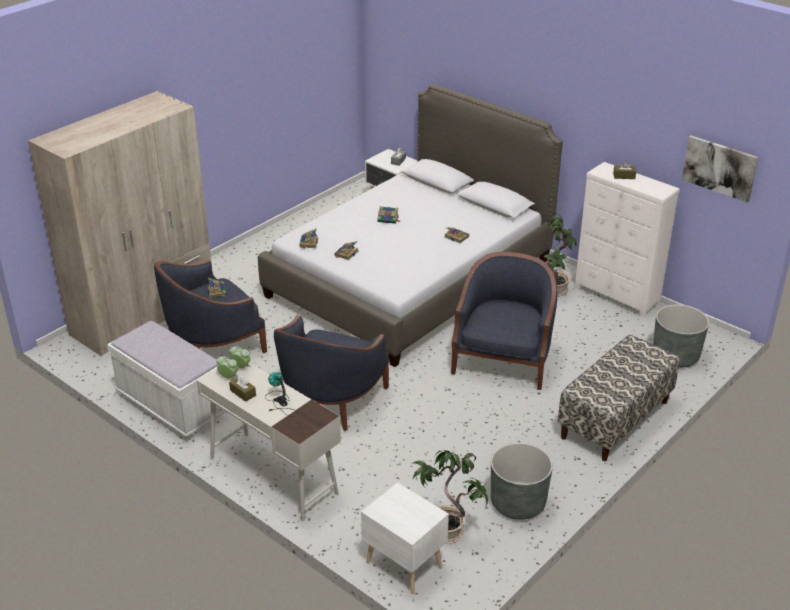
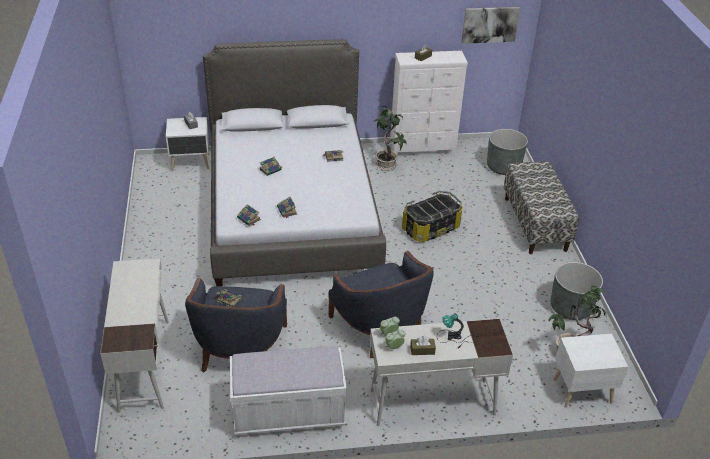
camera: 50 degrees left, 5 degrees up
beige wardrobe [28,91,213,357] -> white desk [100,258,169,413]
blue armchair [451,252,557,390] -> storage box [402,191,463,242]

